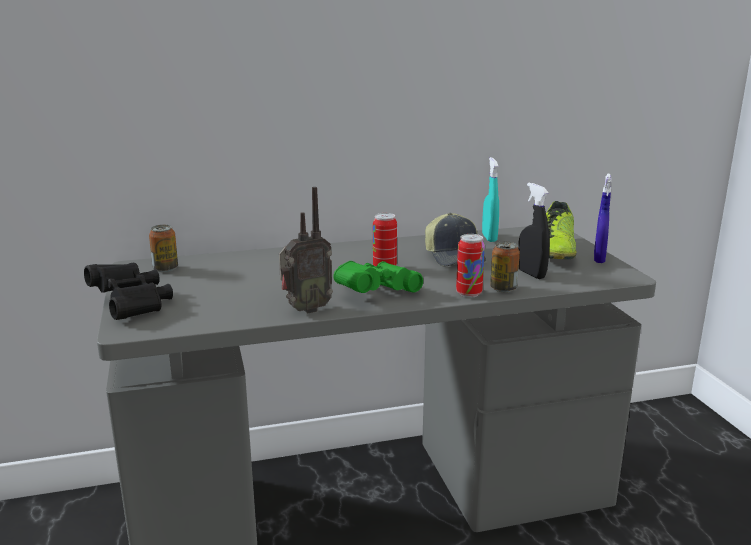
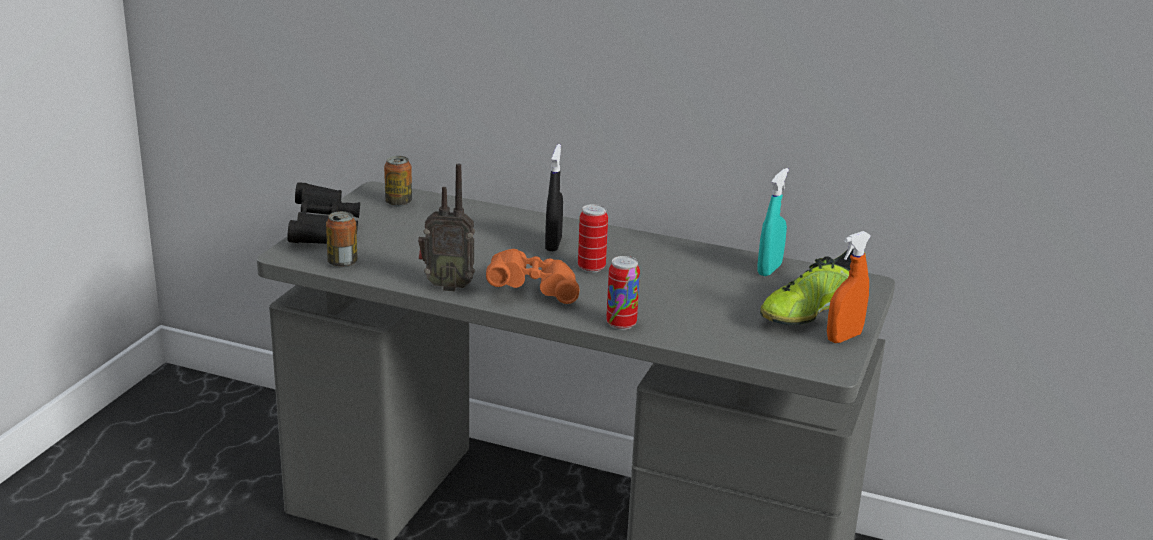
camera: 35 degrees right, 5 degrees up
green binoculars [333,261,423,293] -> orange binoculars [486,249,579,304]
cap [425,213,486,266] -> none
can [490,241,520,292] -> can moved to [326,211,357,268]
black spray bottle [518,183,550,279] -> black spray bottle moved to [545,144,563,252]
blue spray bottle [594,174,612,263] -> orange spray bottle [827,231,871,343]

